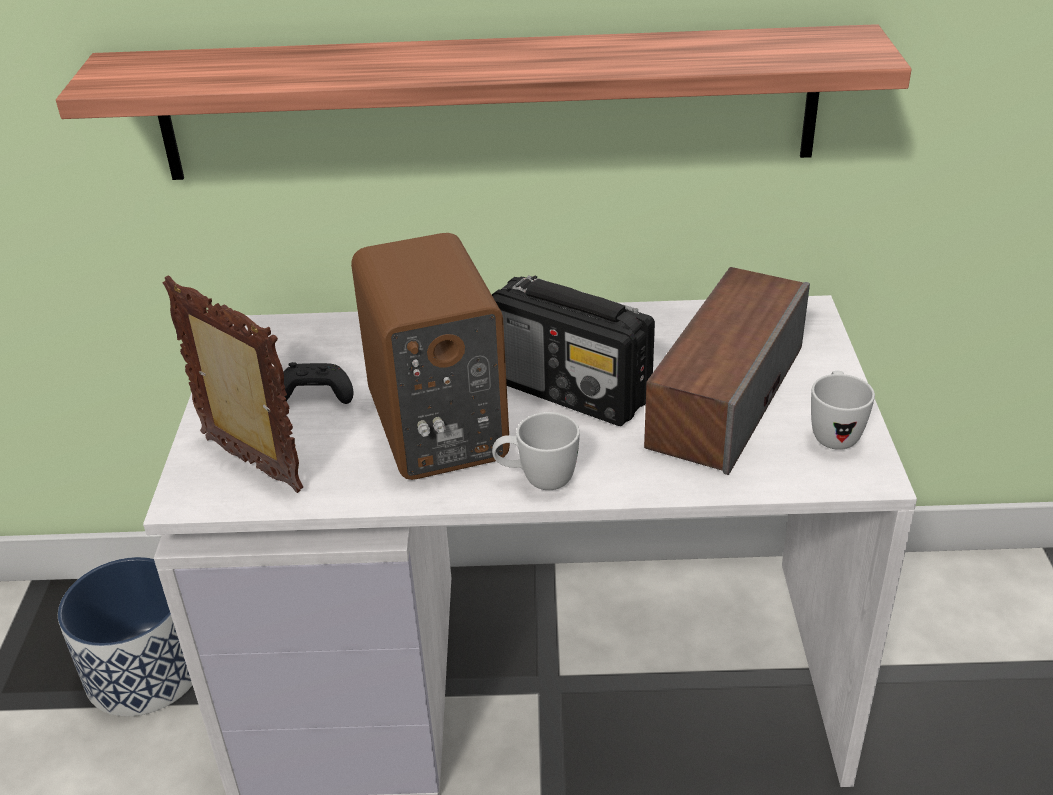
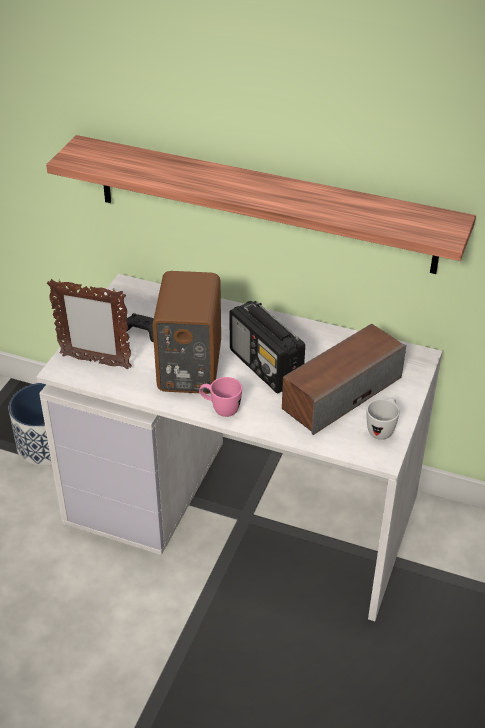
camera: 20 degrees right, 5 degrees up
picture frame [163,276,303,493] -> picture frame turned 135 degrees clockwise [47,279,132,369]
white mug [492,412,580,490] -> pink mug [199,377,242,417]

